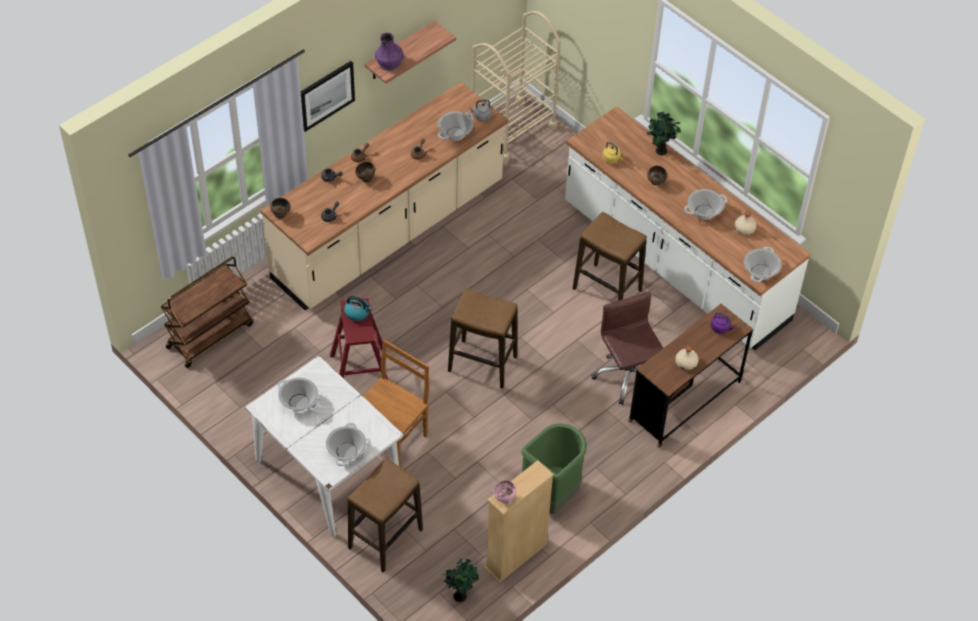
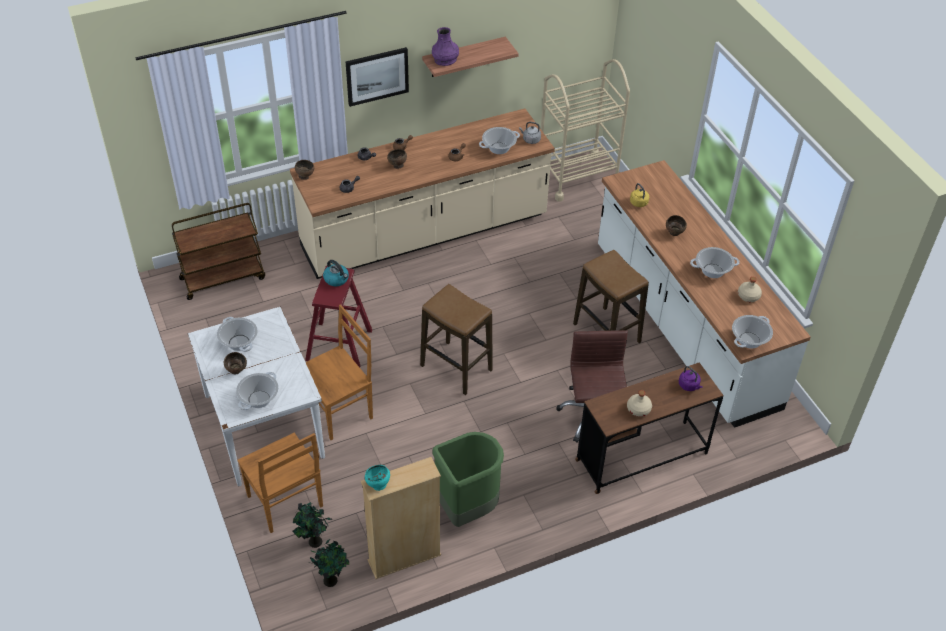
camera: 20 degrees right, 5 degrees down
stool [348,458,423,573] -> brown chair [237,433,323,533]
pink bowl [493,480,516,504] -> turquoise bowl [365,465,390,491]
potted plant [647,111,681,155] -> potted plant moved to [292,502,332,548]
none -> brown bowl [224,352,247,374]

